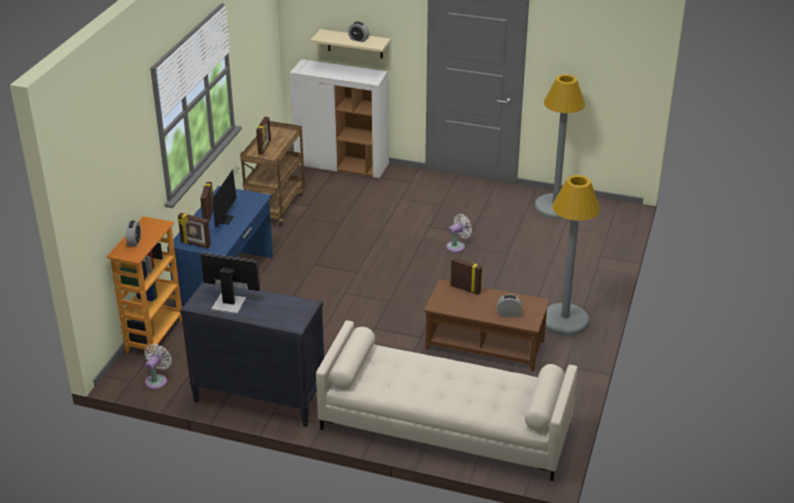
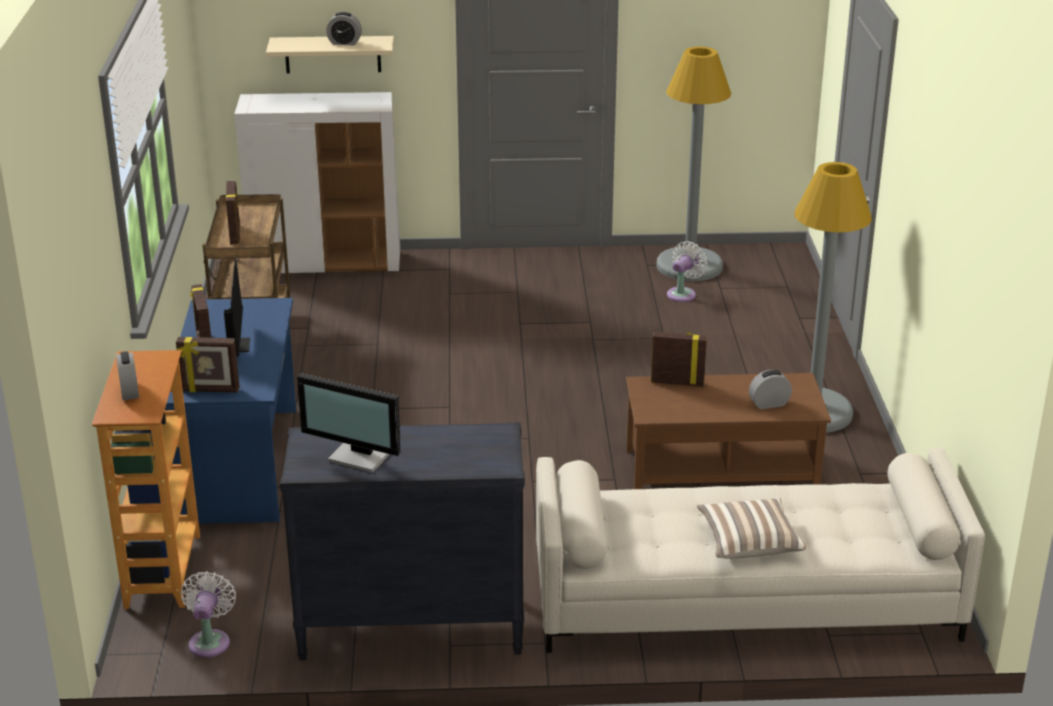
camera: 20 degrees left, 5 degrees down
monitor [200,252,260,315] -> monitor turned 150 degrees counterclockwise [297,373,401,473]
white fan [446,214,472,253] -> white fan moved to [667,241,707,302]
none -> pillow [697,498,806,558]

